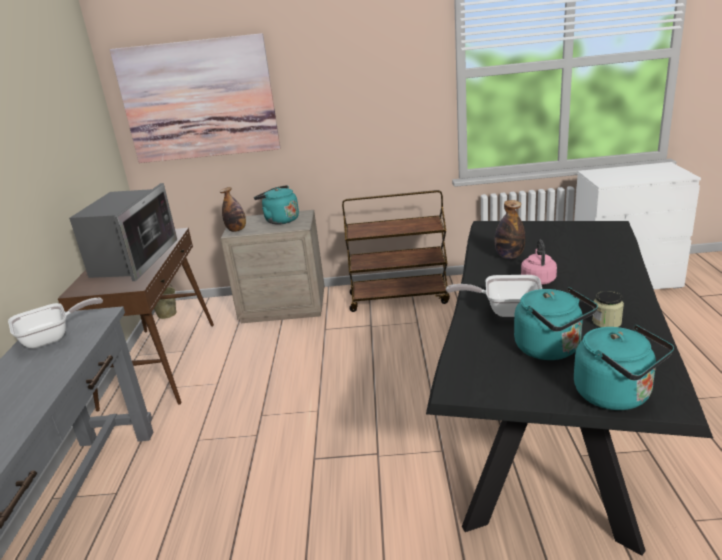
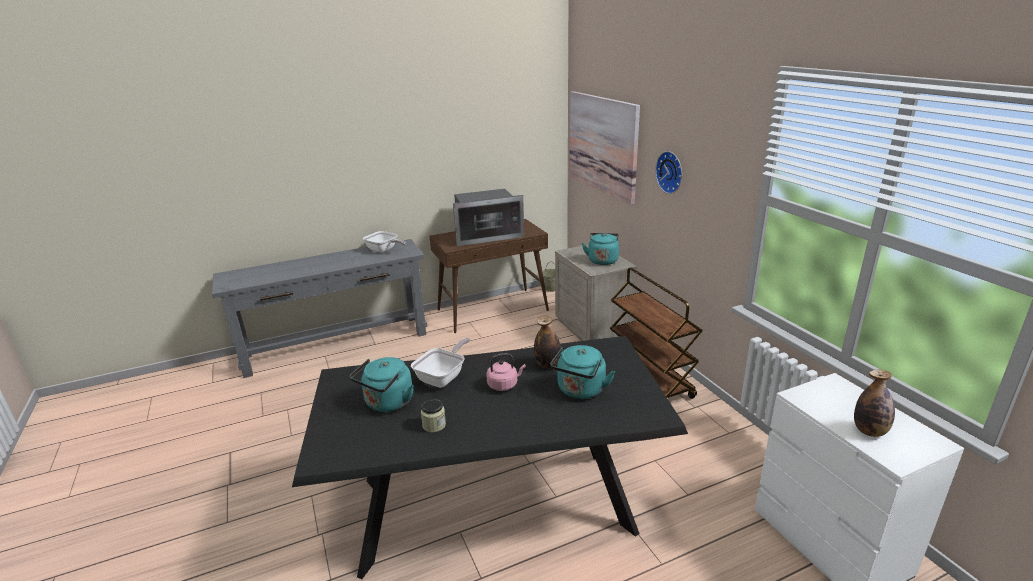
camera: 65 degrees right, 0 degrees up
bottle [220,187,246,232] -> bottle moved to [854,370,895,437]
frying pan [446,275,542,317] -> frying pan turned 45 degrees clockwise [411,338,470,388]
turquoise kettle [574,325,674,410] -> turquoise kettle moved to [550,345,615,399]
none -> wall clock [655,151,682,194]

